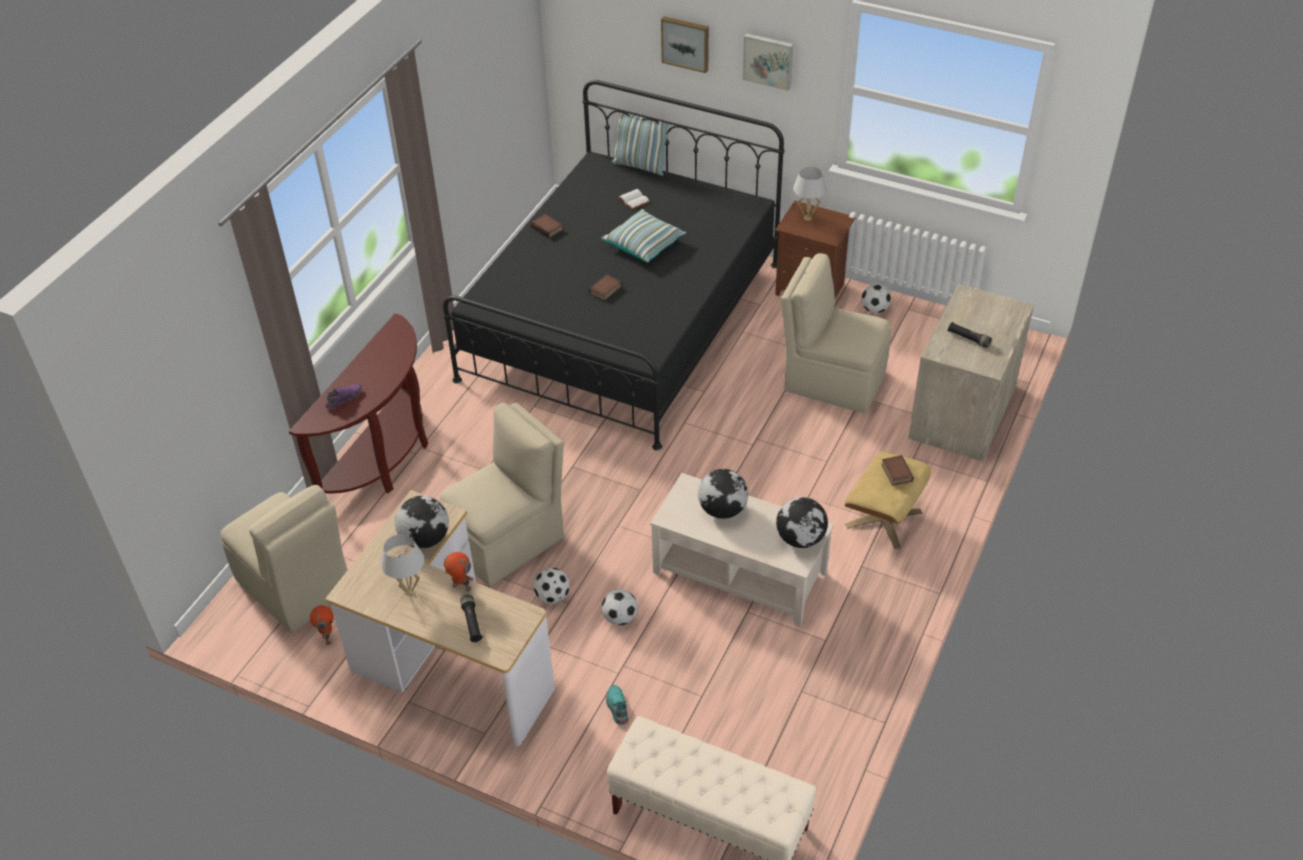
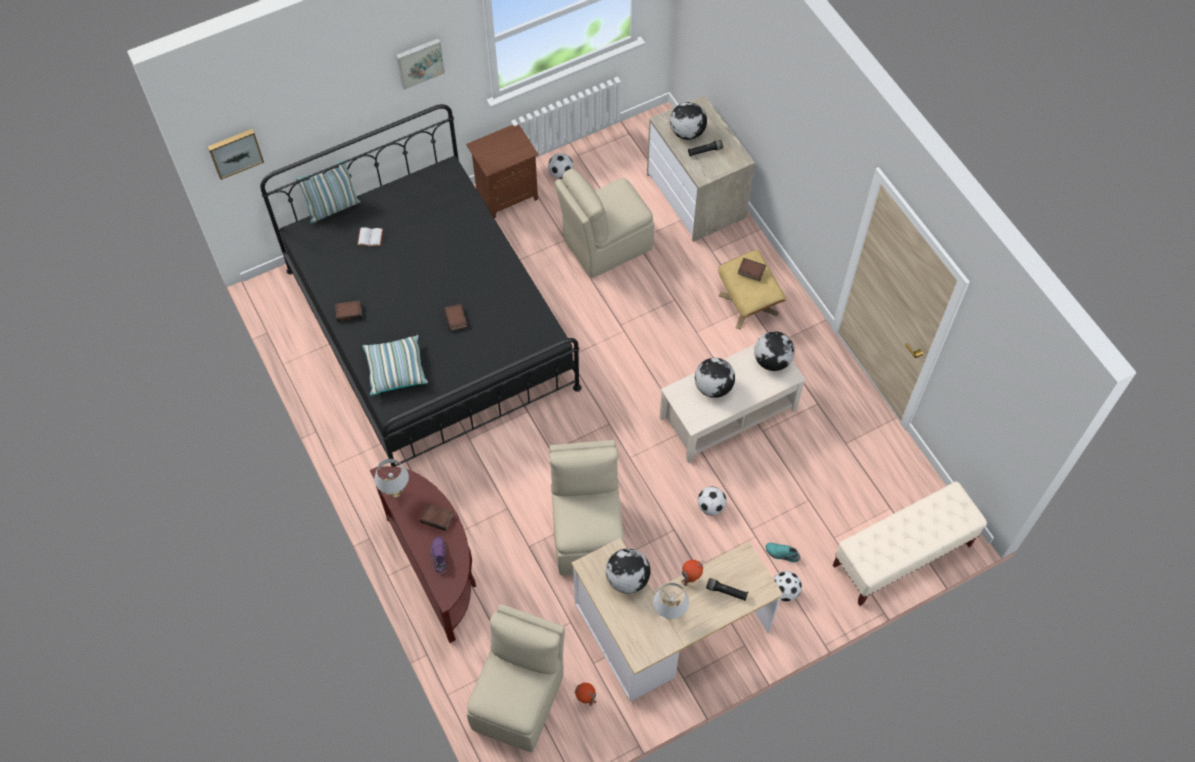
camera: 55 degrees left, 15 degrees up
beige chair [220,485,347,632] -> beige chair turned 60 degrees counterclockwise [467,604,565,752]
football [534,568,570,604] -> football moved to [773,571,802,602]
pillow [601,209,686,263] -> pillow moved to [362,335,428,396]
picture [661,16,709,73] -> picture moved to [208,129,264,180]
white table lamp [793,167,826,221] -> white table lamp moved to [374,459,409,498]
none -> book [420,504,453,531]
none -> globe [670,102,707,140]

